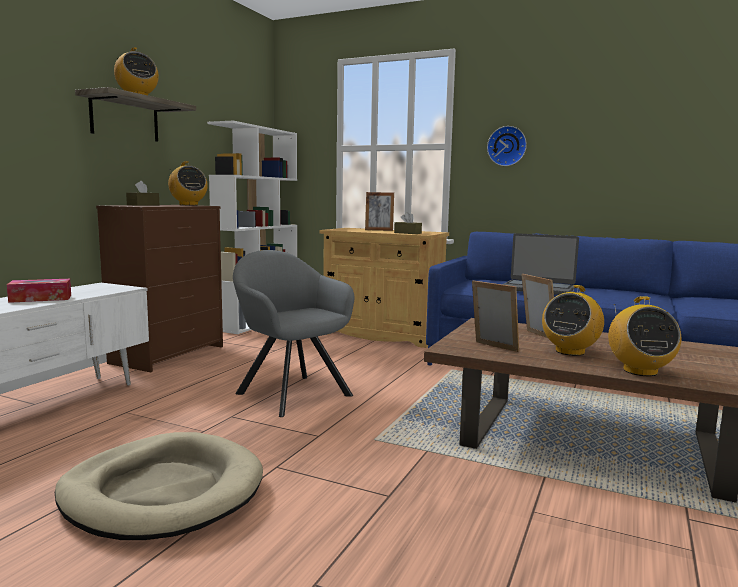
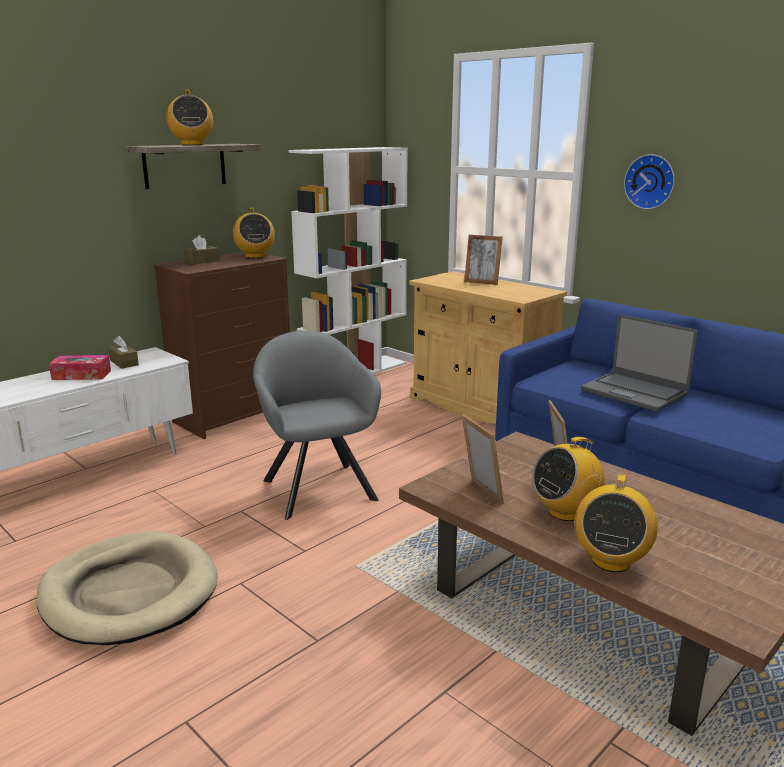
camera: 20 degrees right, 10 degrees up
brown tissue box [394,212,422,234] -> brown tissue box moved to [108,336,139,369]

